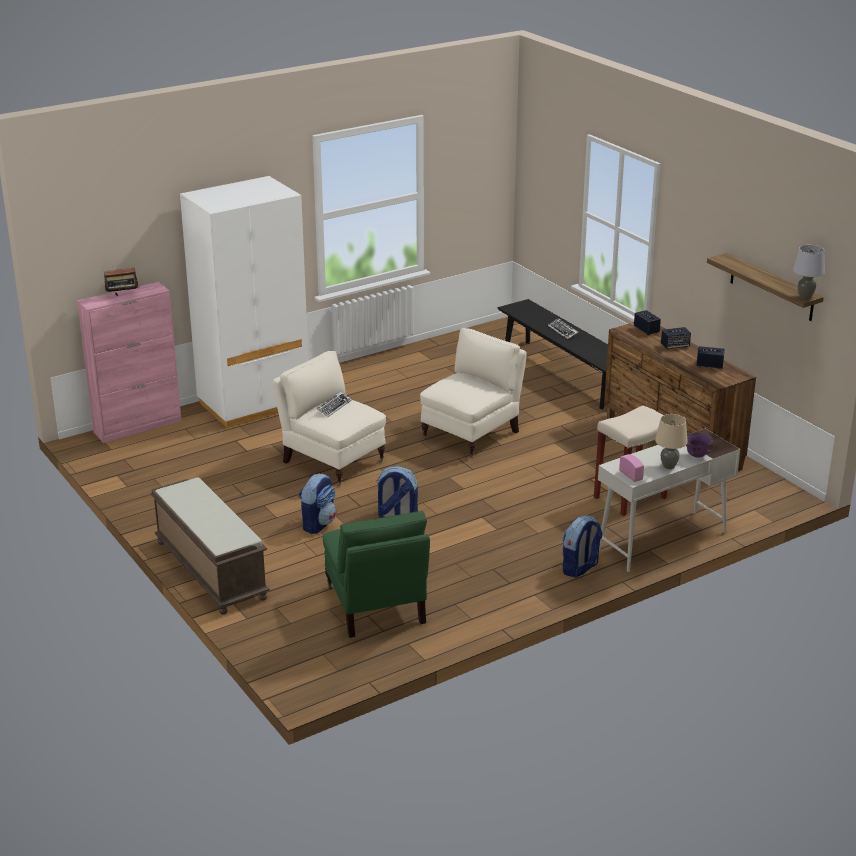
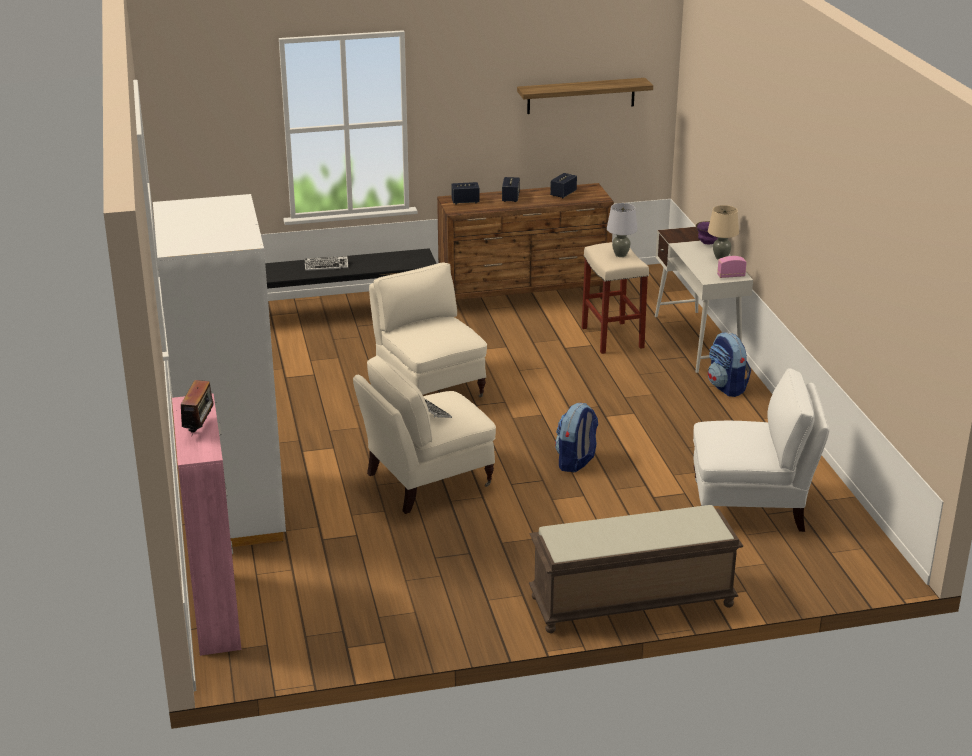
camera: 70 degrees left, 0 degrees up
backpack [299,474,336,534] -> none
green armchair [323,511,430,638] -> white armchair [693,368,830,532]
grey table lamp [793,245,825,299] -> grey table lamp moved to [607,203,638,257]

